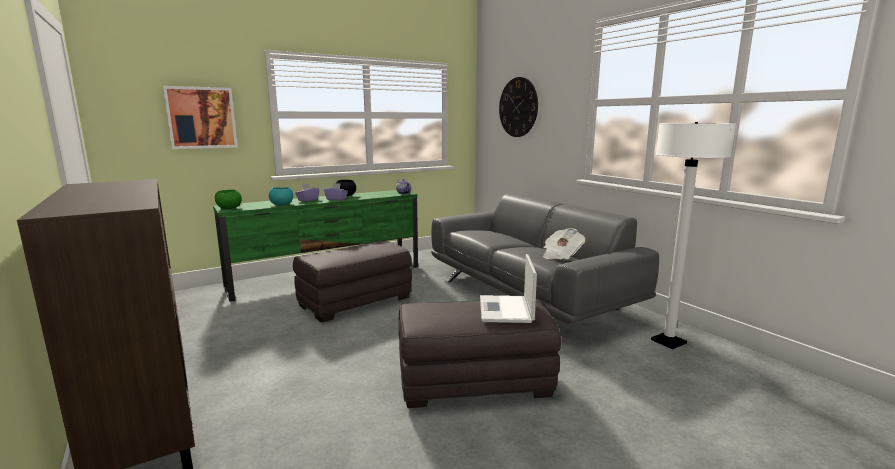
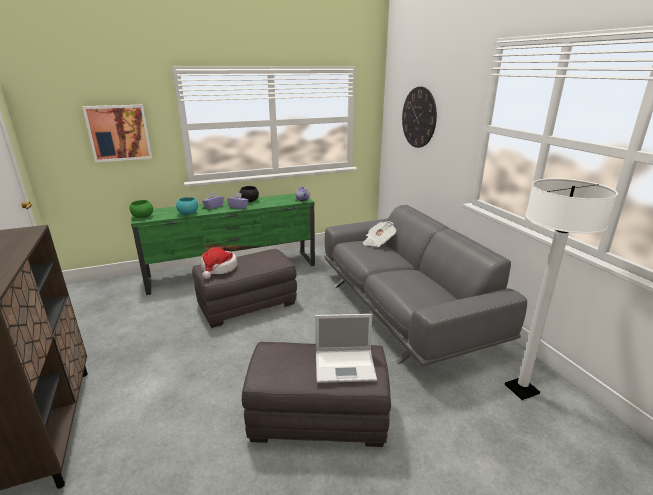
camera: 10 degrees right, 10 degrees up
laptop [480,254,537,323] -> laptop turned 105 degrees counterclockwise [315,314,377,383]
newspaper [543,228,585,259] -> newspaper moved to [363,221,396,247]
none -> hat [201,247,237,279]

